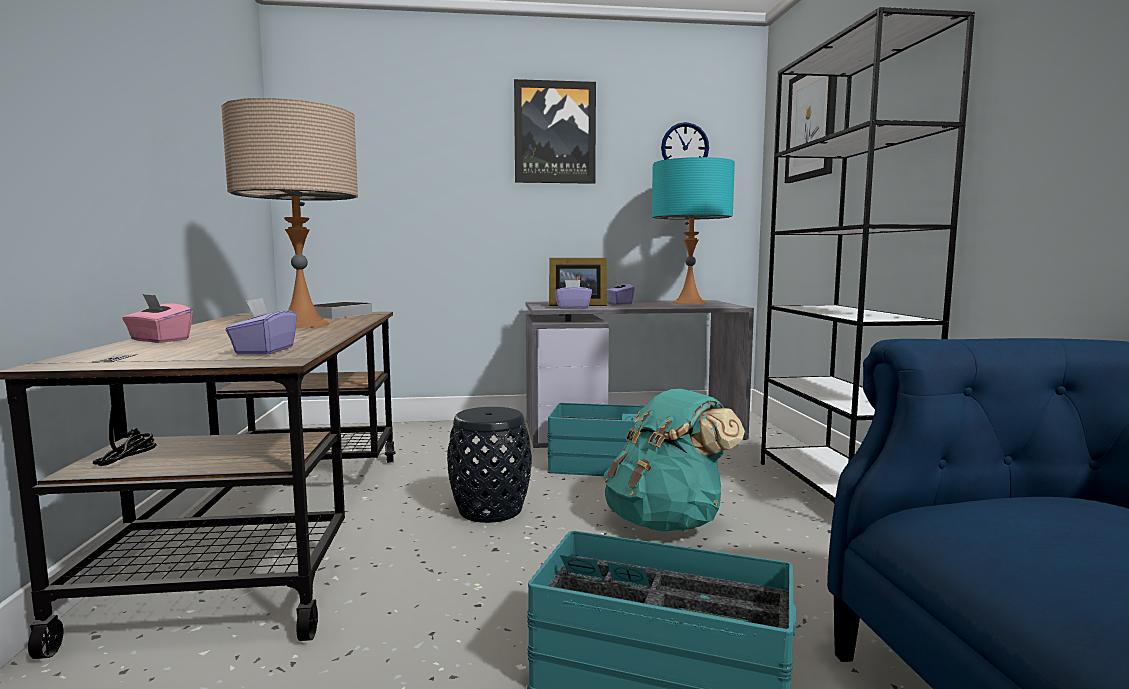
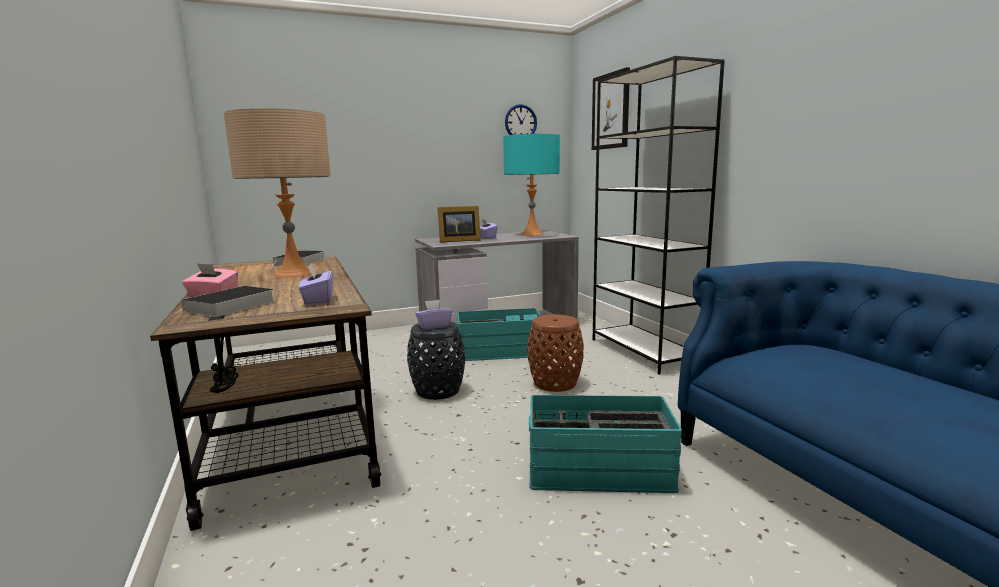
camera: 15 degrees left, 5 degrees up
picture [514,79,596,184] -> none
purple tissue box [555,280,592,309] -> purple tissue box moved to [415,300,452,330]
turquoise backpack [603,389,745,531] -> brown stool [527,314,584,392]
none -> book [172,286,275,317]

